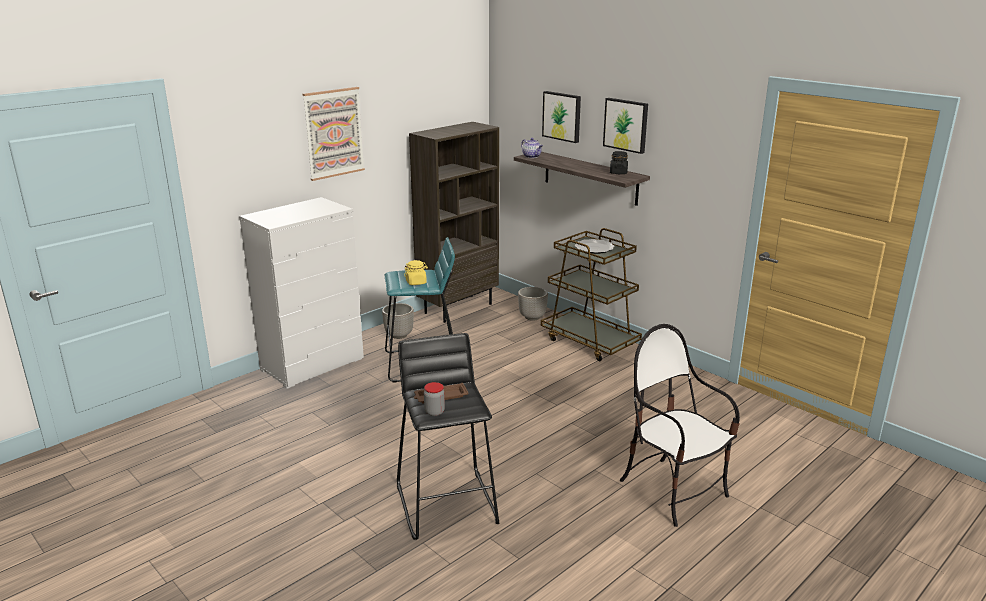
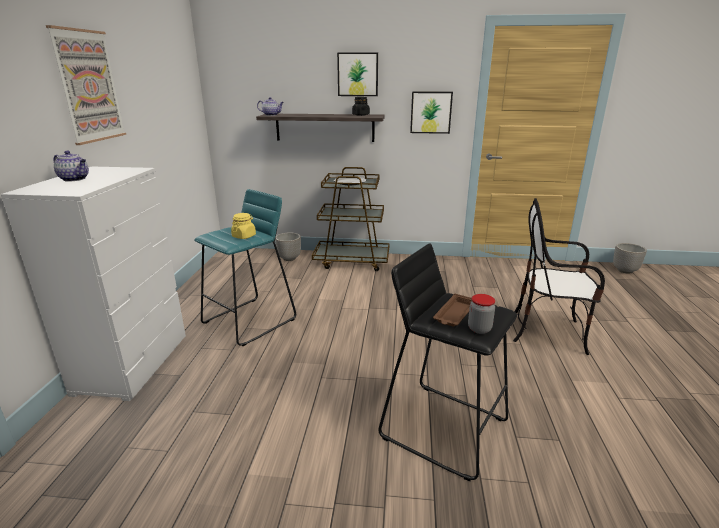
camera: 40 degrees left, 0 degrees up
planter [382,303,414,339] -> planter moved to [613,243,647,274]
brown bookcase [409,122,499,323] -> none
picture [542,91,581,143] -> picture moved to [410,91,453,134]
none -> teapot [54,150,89,182]

